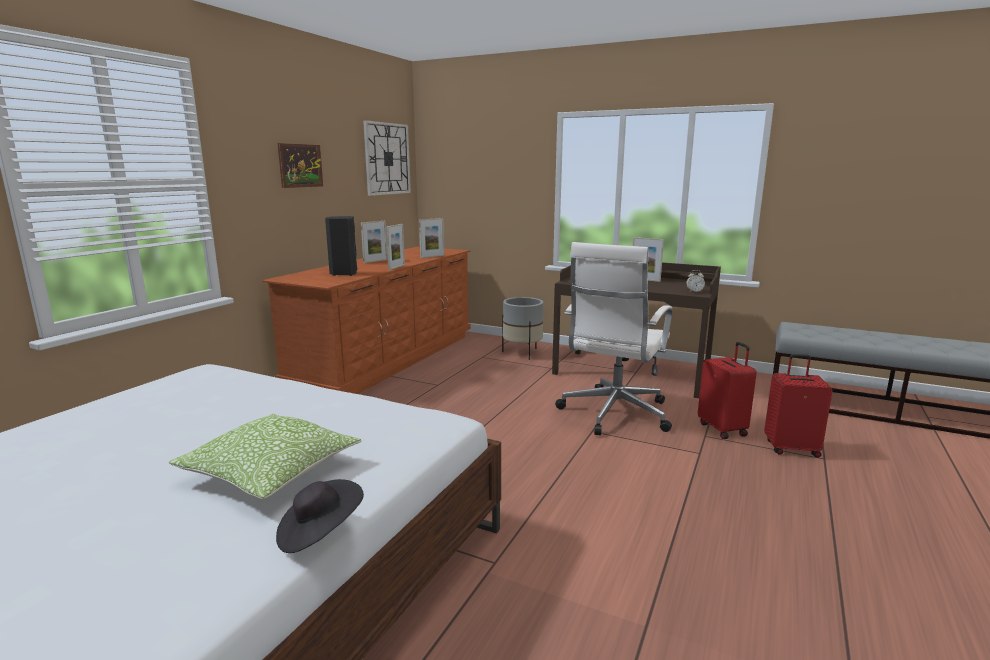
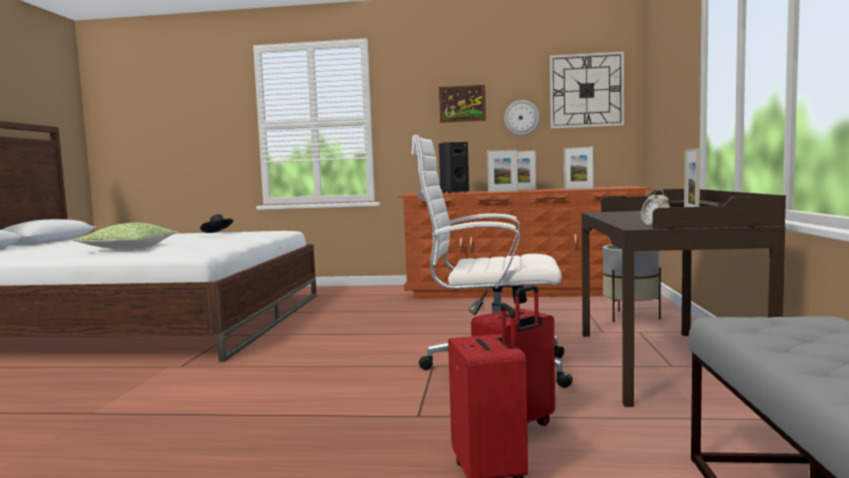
camera: 70 degrees right, 10 degrees down
black hat [276,479,364,553] -> black hat moved to [200,214,233,233]
none -> wall clock [504,100,540,136]

